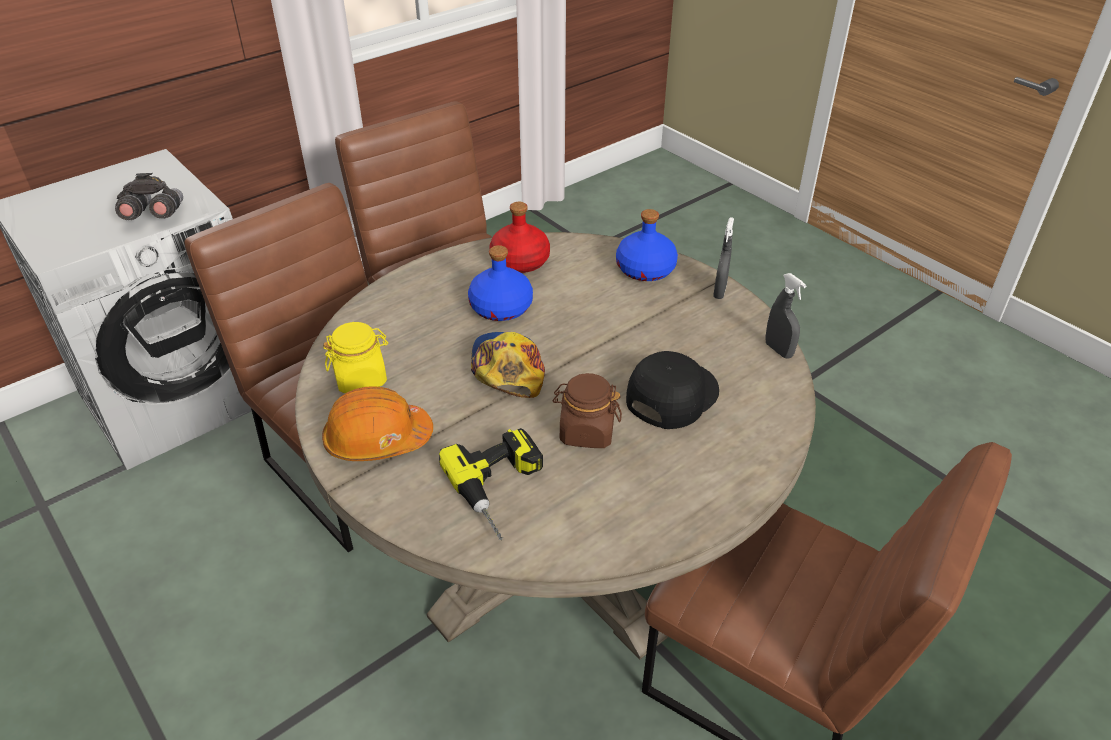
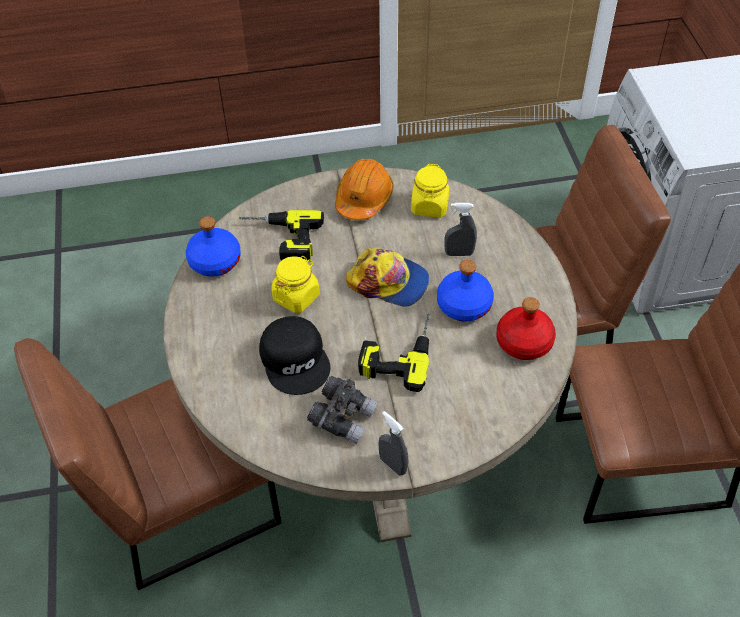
camera: 120 degrees right, 10 degrees up
grey binoculars [115,173,183,220] -> grey binoculars moved to [307,376,378,444]
brown jar [552,373,622,448] -> yellow jar [272,256,319,313]
blue bottle [616,209,678,281] -> blue bottle moved to [186,216,241,277]
grey spray bottle [765,273,807,358] -> grey spray bottle moved to [445,203,477,256]
none -> power drill [358,314,430,392]

